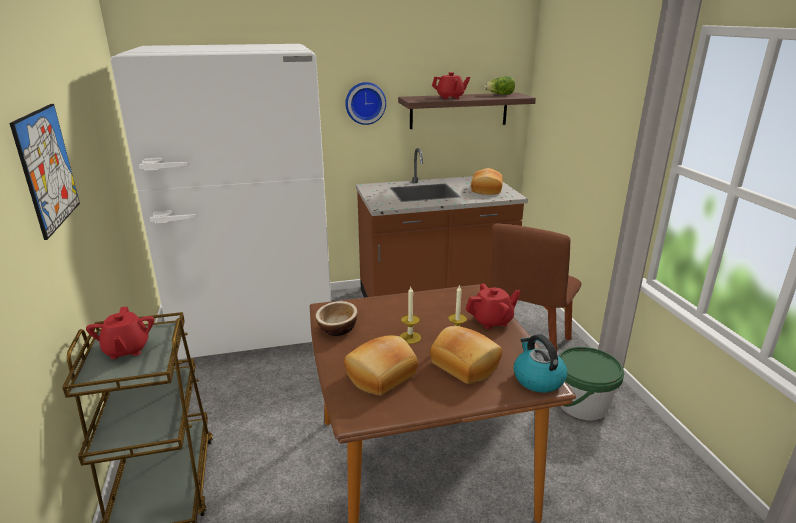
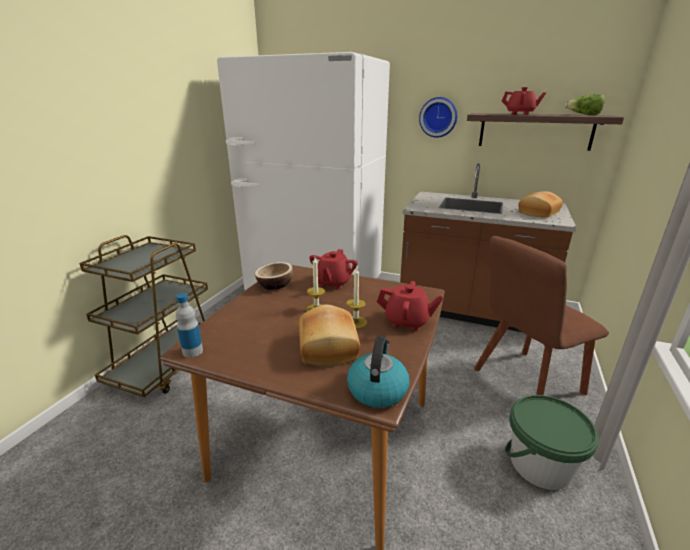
camera: 35 degrees right, 0 degrees up
picture [9,104,80,240] -> none
red teapot [86,307,154,359] -> red teapot moved to [309,249,358,289]
bread [344,336,418,396] -> none
none -> bottle [176,293,203,358]

